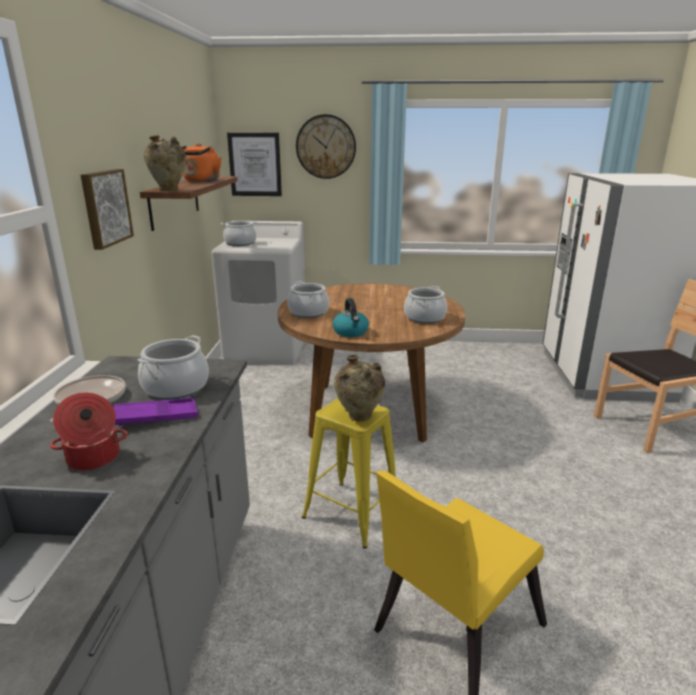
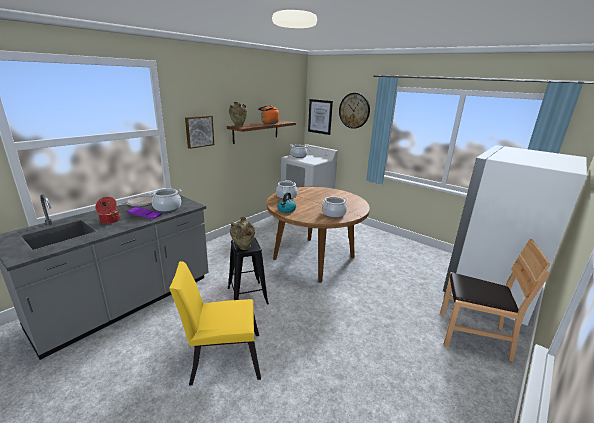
camera: 35 degrees right, 0 degrees up
yellow stool [302,398,396,548] -> black stool [228,237,269,305]

